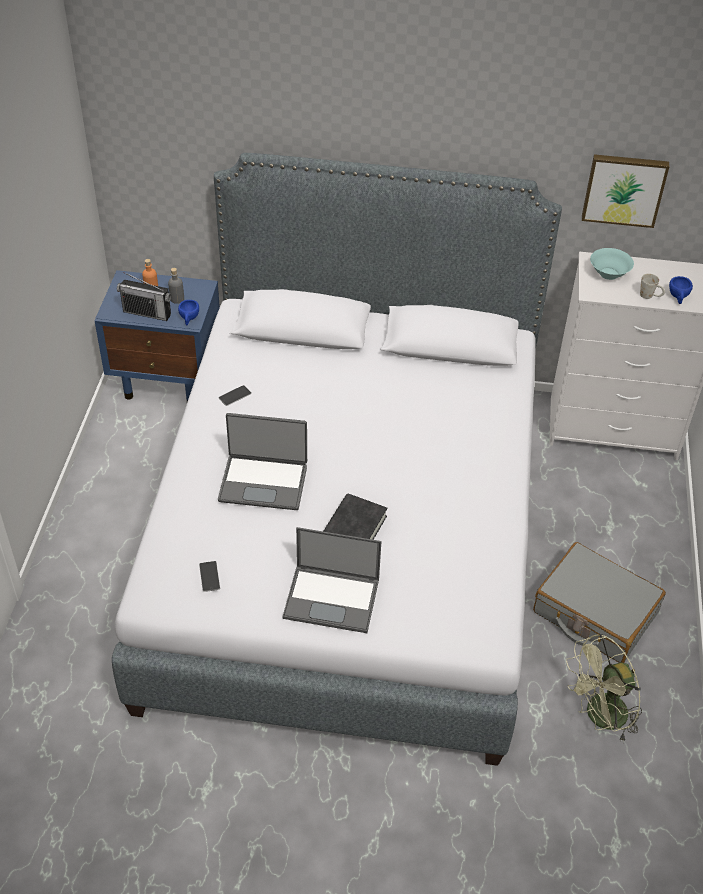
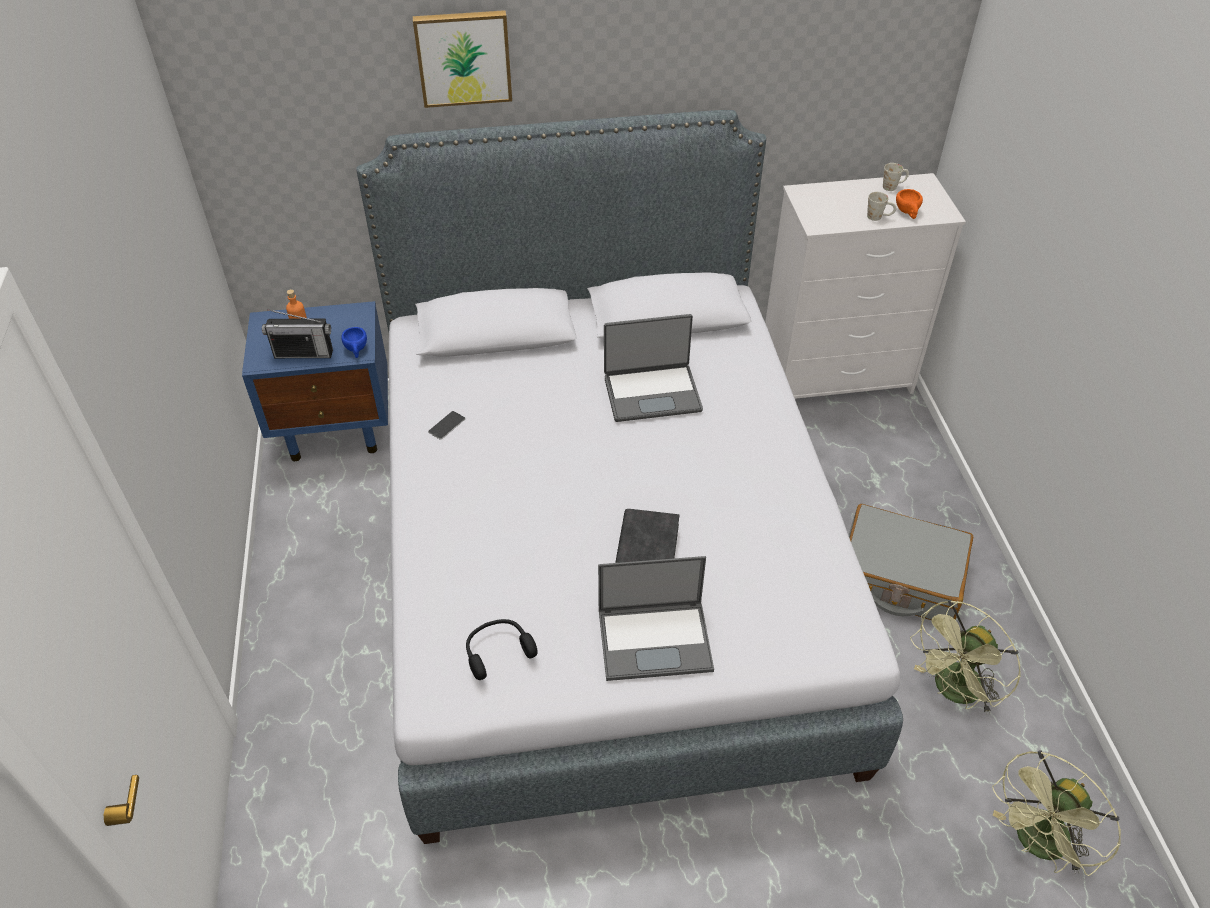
camera: 15 degrees left, 0 degrees up
grey bottle [168,268,184,304] -> none
phone [199,561,220,592] -> black headphones [466,619,538,680]
laptop [218,413,307,510] -> laptop moved to [604,314,703,422]
picture [582,154,669,228] -> picture moved to [413,10,512,108]
turquoise bowl [590,248,634,280] -> none
blue cup [669,276,693,304] -> orange cup [896,189,923,219]
none -> white mug [883,163,909,191]
none -> green fan [992,750,1121,876]

